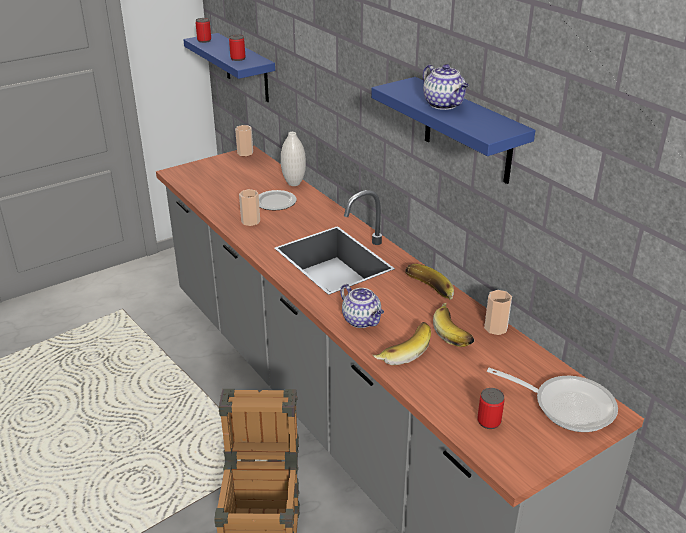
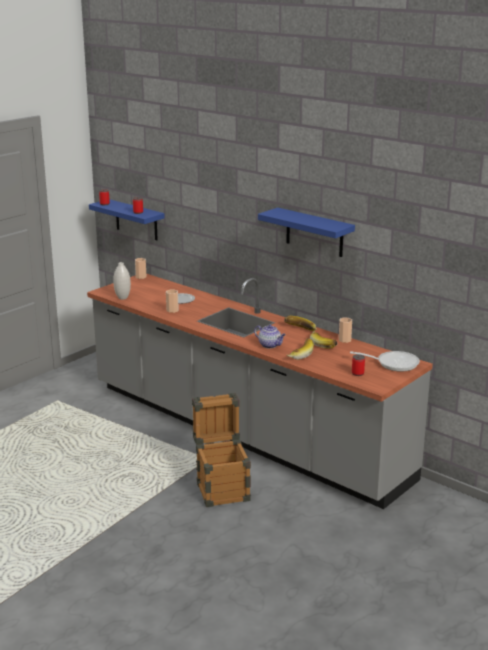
camera: 15 degrees left, 10 degrees down
white vase [281,132,306,186] -> white vase moved to [113,262,131,300]
teapot [423,64,469,110] -> none

